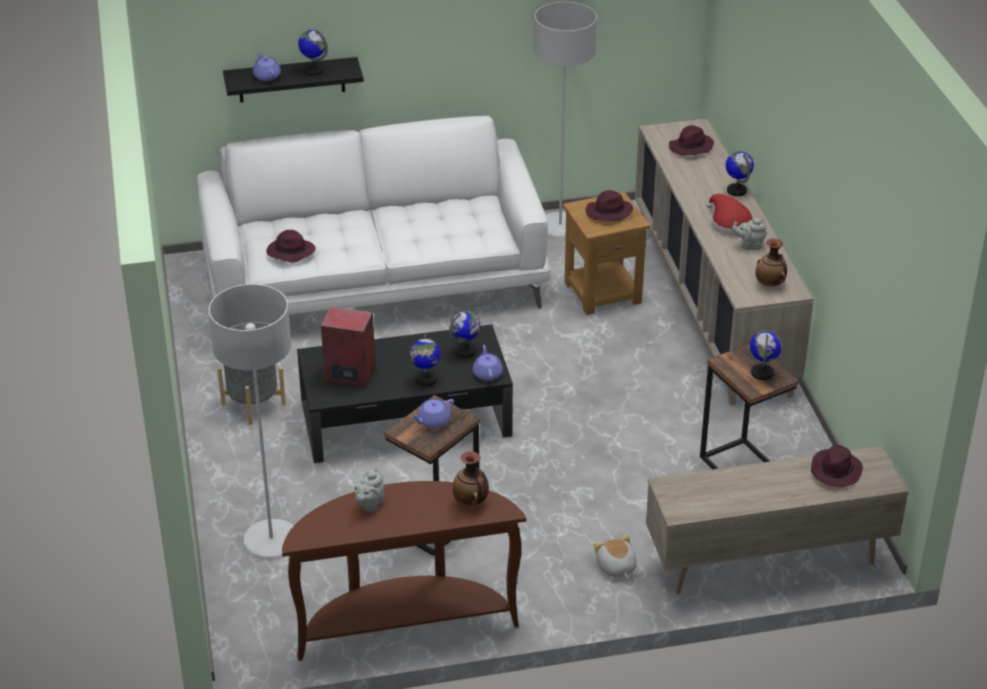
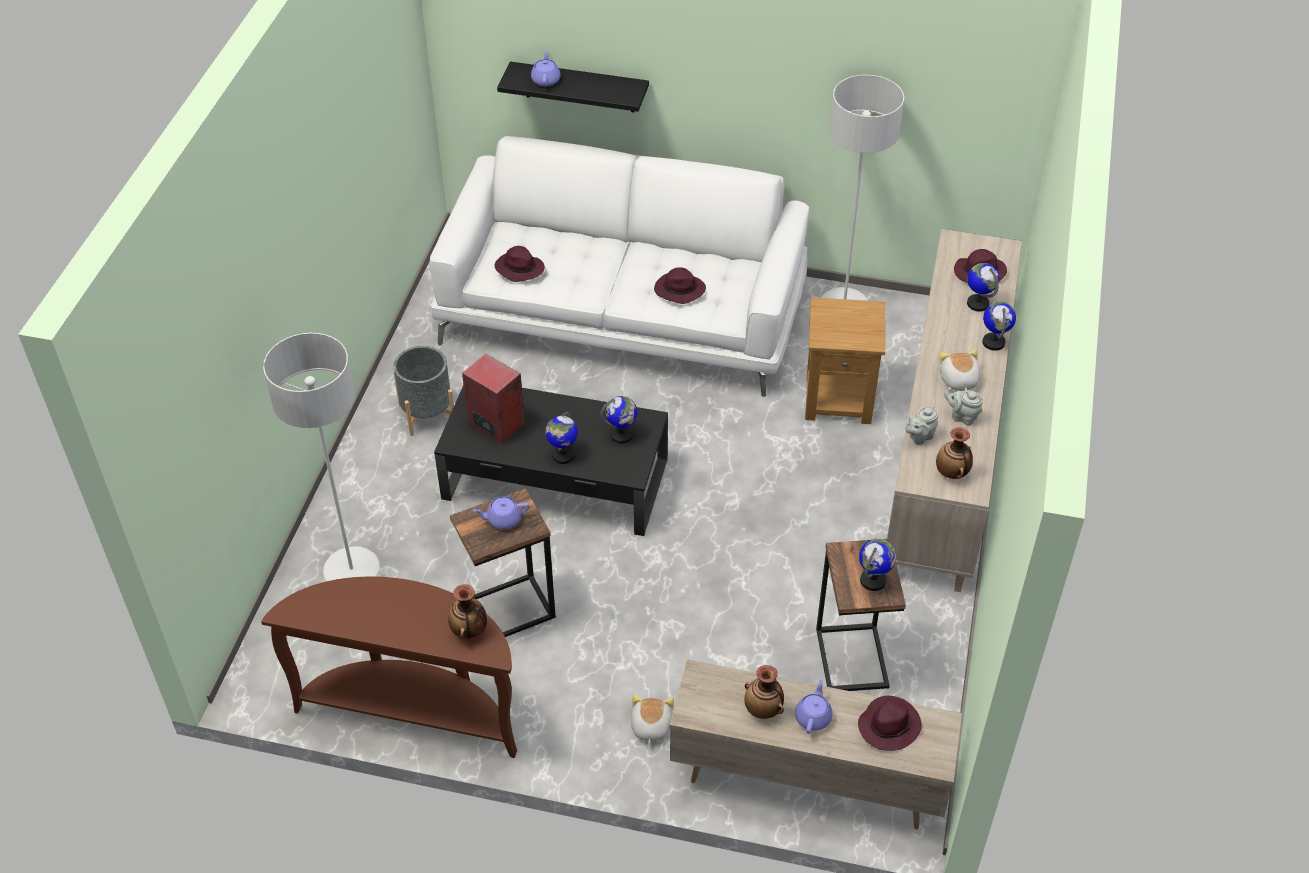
camera: 25 degrees right, 10 degrees up
globe [298,30,328,76] -> globe moved to [967,263,999,311]
grey teapot [355,469,384,512] -> grey teapot moved to [905,406,939,445]
purple teapot [473,344,503,381] -> purple teapot moved to [795,679,833,734]
purple hat [585,190,633,221] -> purple hat moved to [654,267,706,304]
red hat [706,194,754,235] -> plush toy [939,350,980,391]
none -> vase [744,665,784,719]

